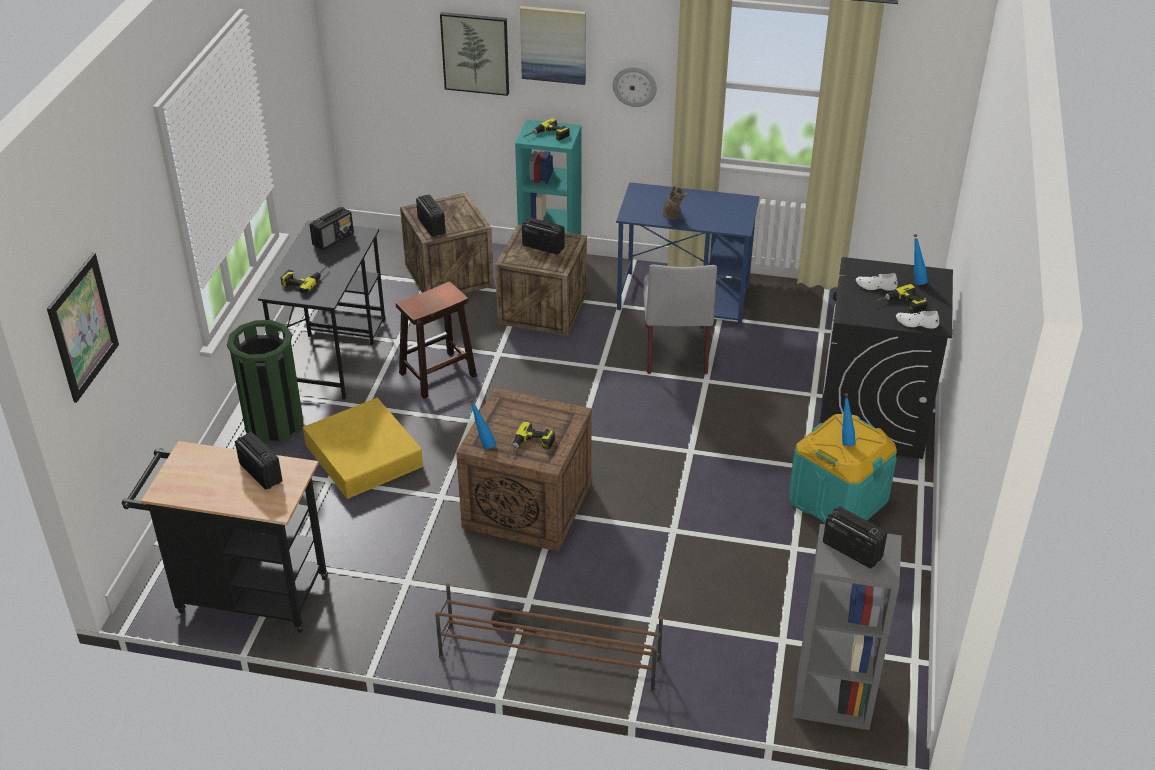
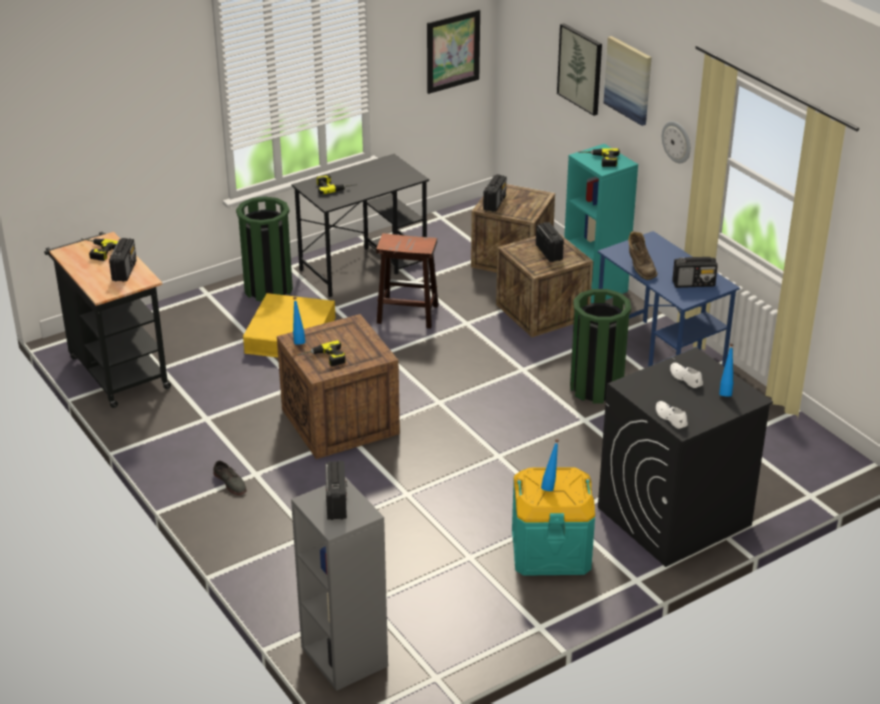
camera: 45 degrees right, 5 degrees down
picture [47,253,119,403] -> picture moved to [427,10,480,94]
radio [310,207,354,250] -> radio moved to [672,257,718,288]
brown shoe rack [435,583,663,693] -> none
grey chair [644,264,717,375] -> green trash can [570,289,631,404]
brown boot [662,185,689,220] -> brown boot turned 105 degrees clockwise [628,231,657,280]
power drill [873,284,928,313] -> power drill moved to [81,238,118,261]

